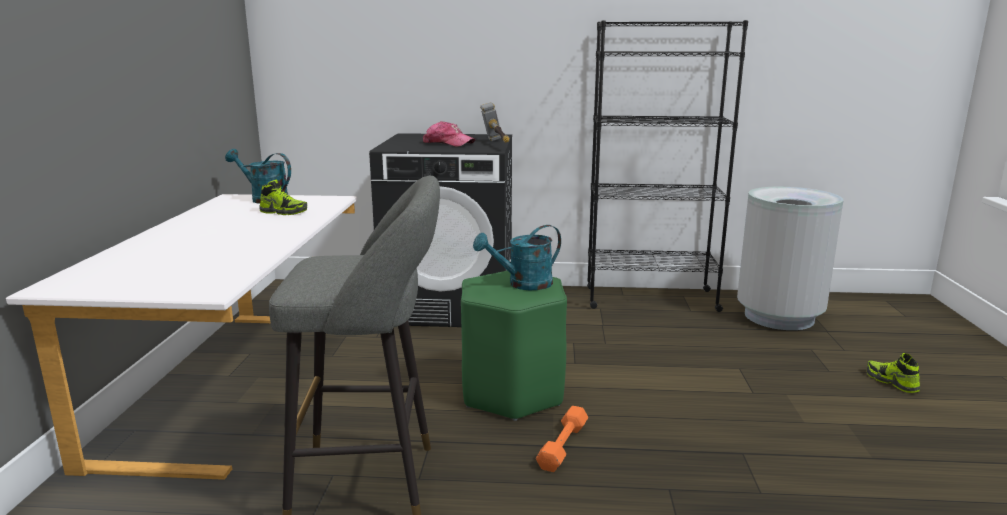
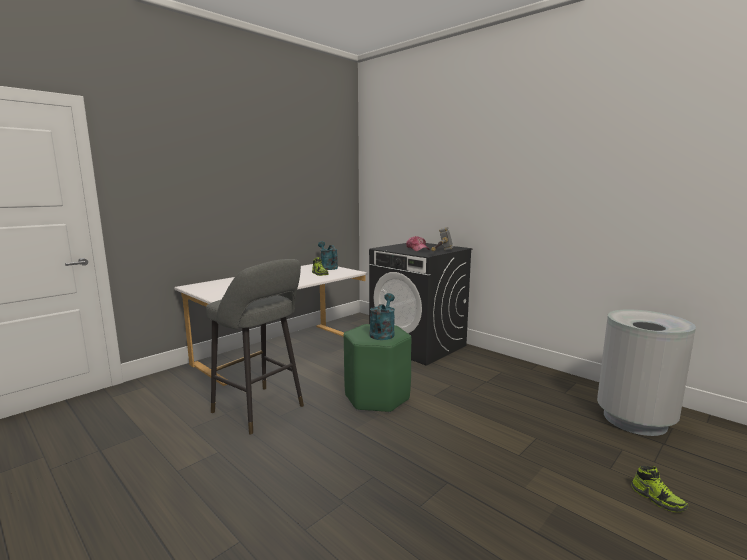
camera: 40 degrees right, 5 degrees down
turquoise watering can [473,225,561,290] -> turquoise watering can turned 90 degrees clockwise [369,293,395,340]
orange dumbbell [536,406,588,472] -> none
black bookcase [587,20,748,312] -> none
shoe [867,353,920,393] -> shoe turned 135 degrees clockwise [631,466,688,512]

